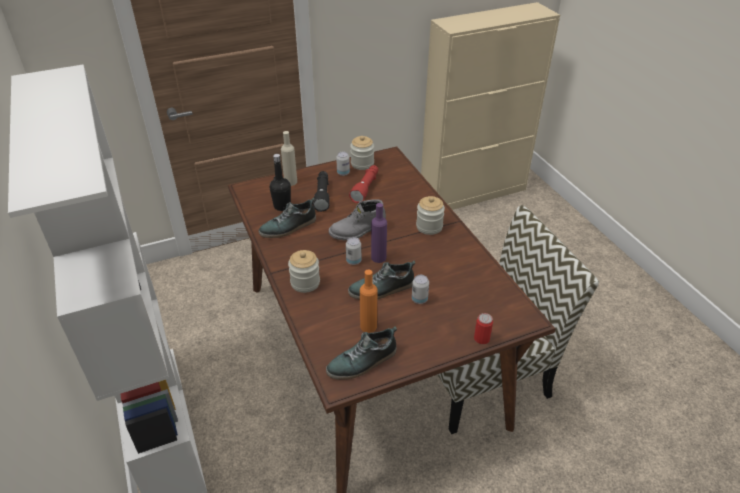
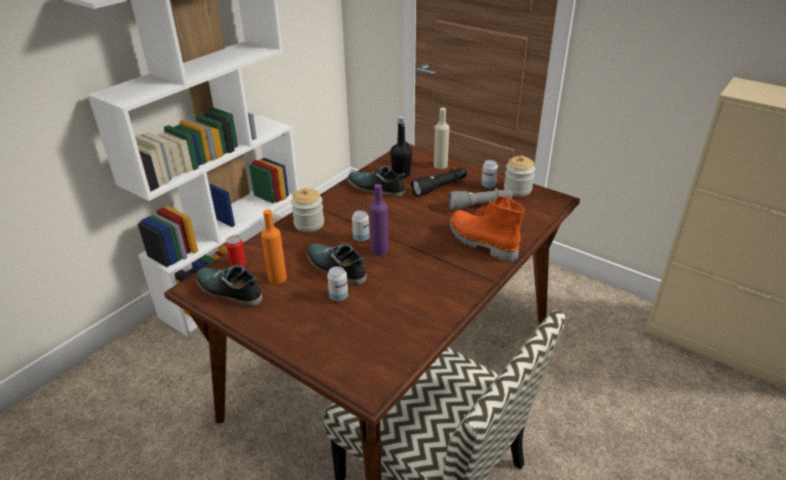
camera: 60 degrees right, 5 degrees down
grey boot [329,199,386,241] -> none
red flashlight [349,165,378,203] -> grey flashlight [448,188,513,210]
jar [416,196,445,235] -> none
can [474,313,493,344] -> can moved to [226,235,246,267]
none -> orange boot [449,195,525,262]

